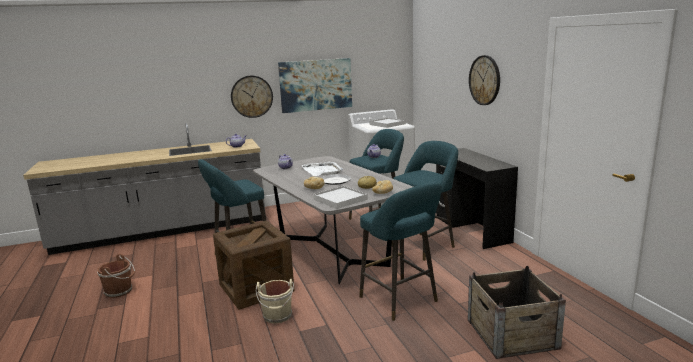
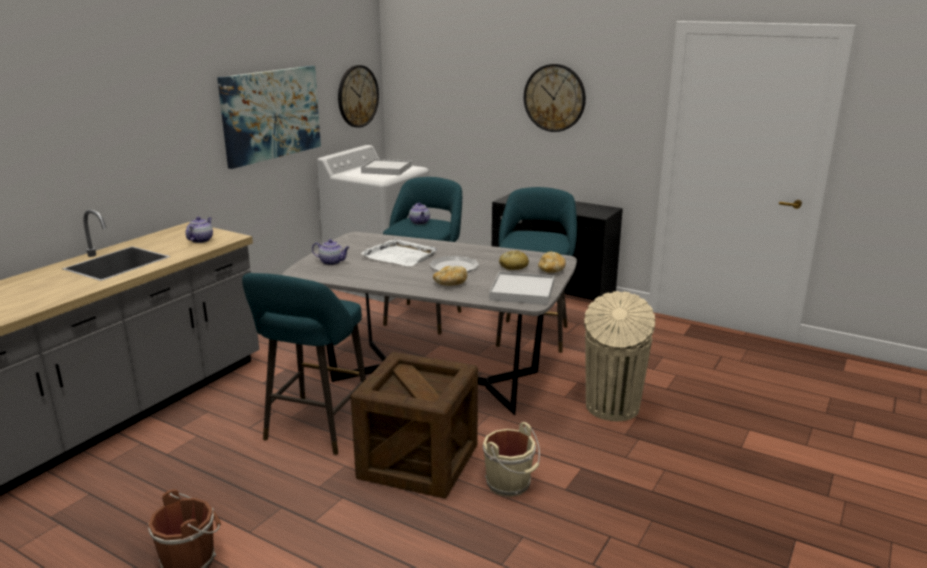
camera: 40 degrees left, 5 degrees up
wall clock [231,76,273,118] -> wall clock moved to [338,65,379,128]
turquoise stool [359,182,442,321] -> beige trash can [584,291,655,421]
crate [468,266,566,359] -> none

